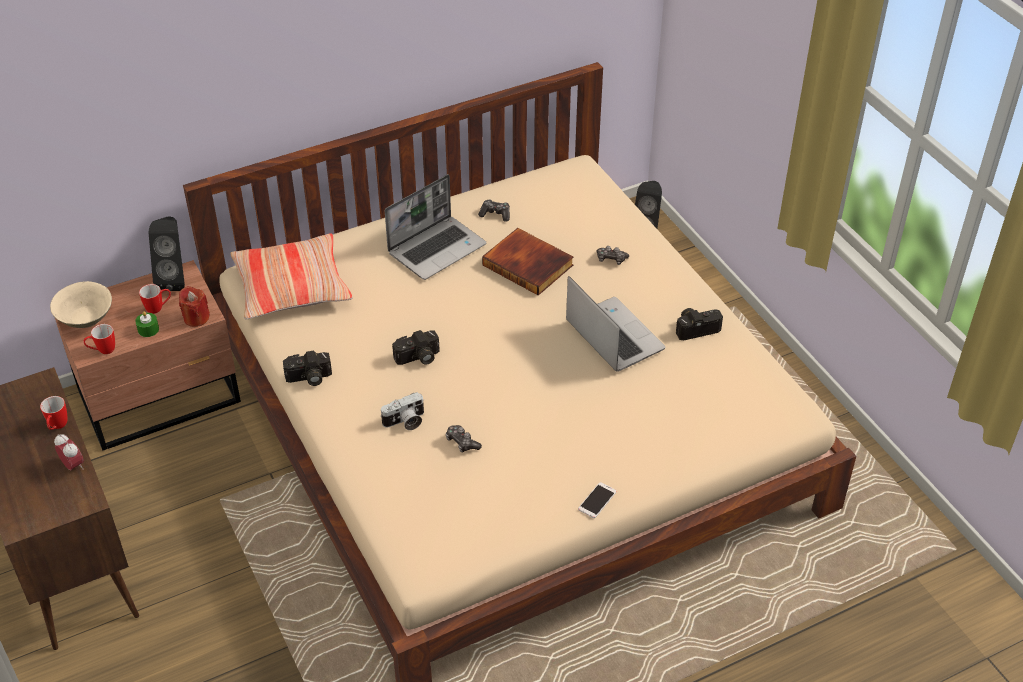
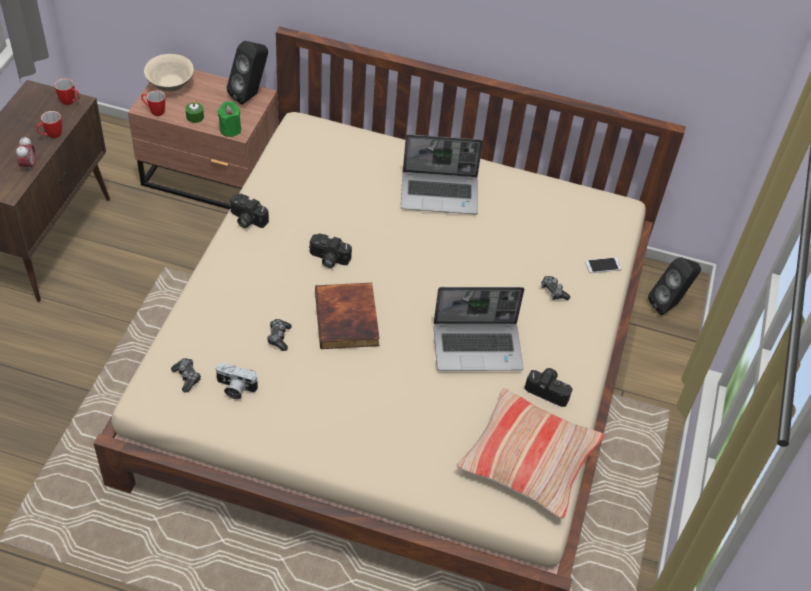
camera: 40 degrees right, 5 degrees up
mug [139,284,171,314] -> mug moved to [54,78,80,105]
red candle [179,286,210,327] -> green candle [218,101,241,137]
pillow [231,233,353,320] -> pillow moved to [456,388,604,519]
camera [380,392,424,430] -> camera moved to [215,363,258,399]
game controller [478,200,510,222] -> game controller moved to [171,358,201,392]
book [482,228,573,296] -> book moved to [315,283,380,349]
laptop [566,276,665,372] -> laptop turned 75 degrees clockwise [433,287,524,371]
phone [578,482,616,518] -> phone moved to [585,257,622,273]

